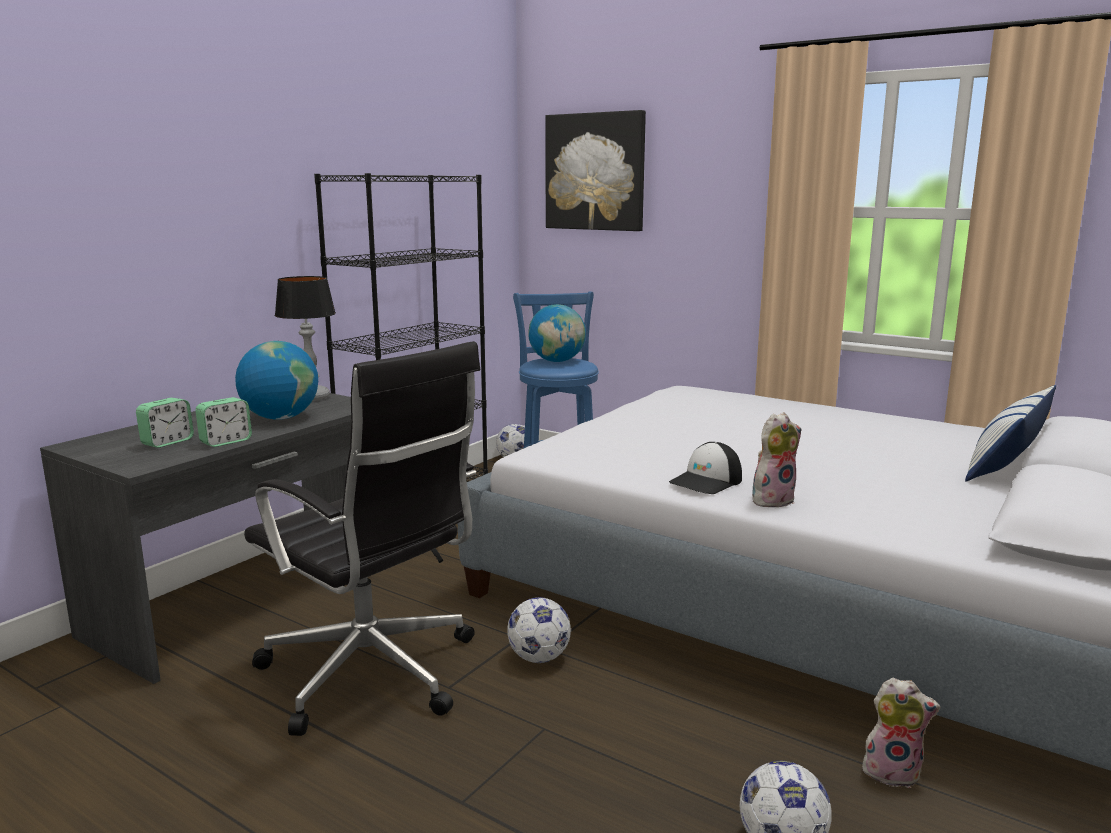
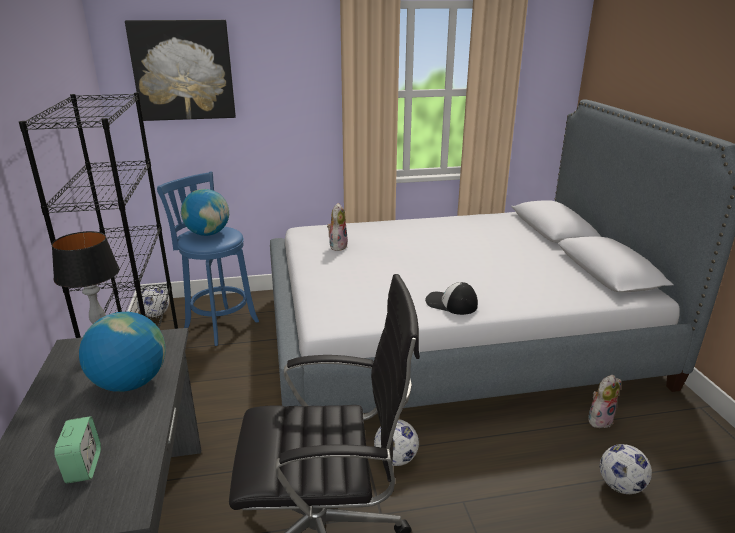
camera: 45 degrees left, 10 degrees up
alarm clock [195,397,252,447] -> none
cap [669,442,742,494] -> cap turned 120 degrees clockwise [425,282,478,315]
plush toy [752,412,801,507] -> plush toy moved to [327,203,348,251]
pillow [965,385,1056,481] -> none

